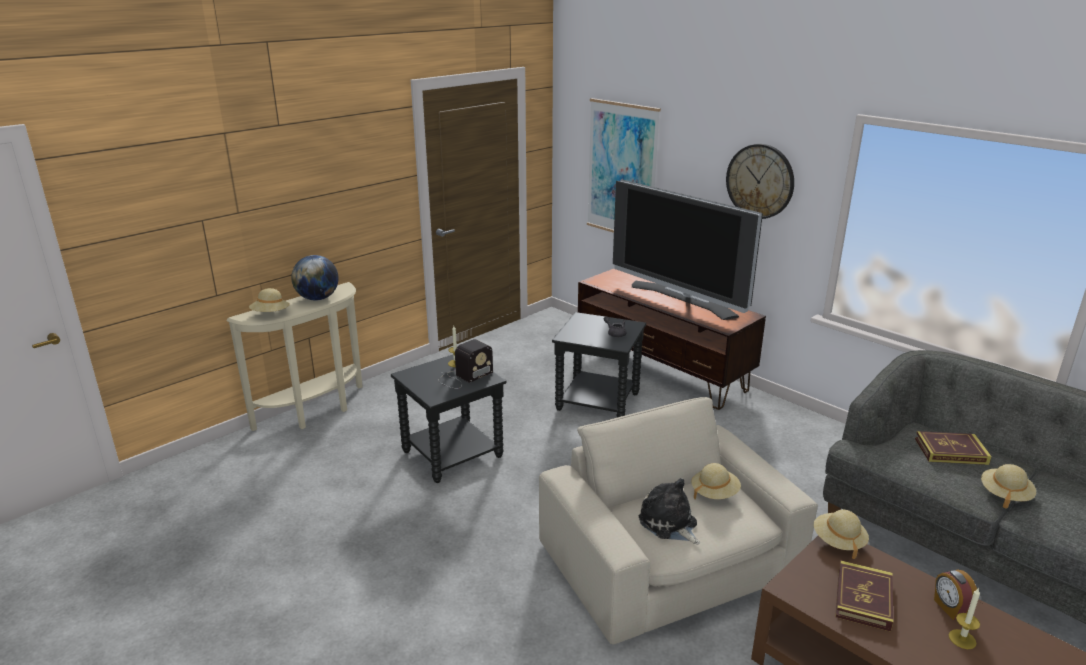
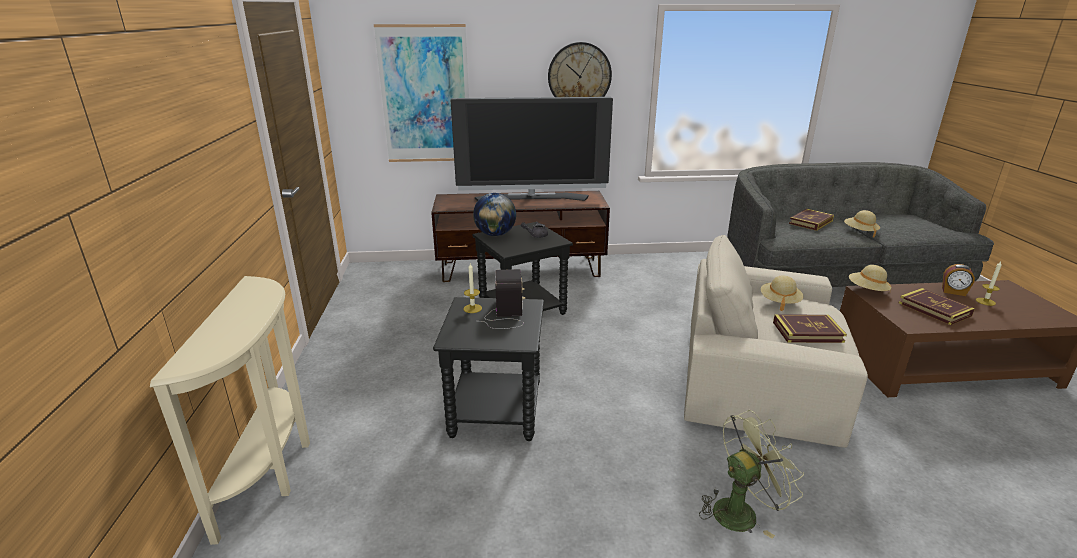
camera: 50 degrees left, 0 degrees up
beige hat [249,288,290,312] -> none
globe [291,255,339,301] -> globe moved to [473,193,516,236]
plush toy [639,478,700,544] -> book [773,315,847,343]
none -> green fan [699,410,804,539]

